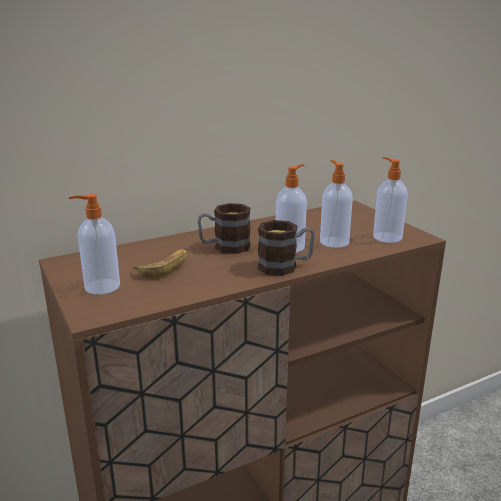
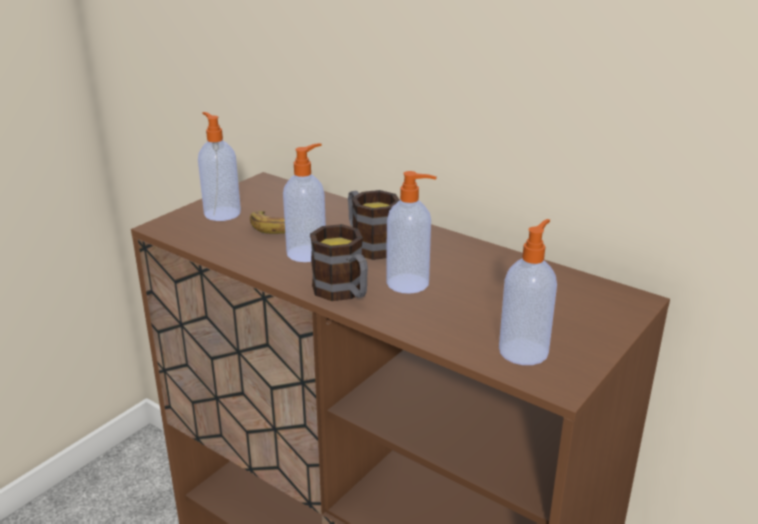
camera: 65 degrees right, 5 degrees up
soap dispenser [320,160,353,248] -> soap dispenser moved to [283,143,326,262]

